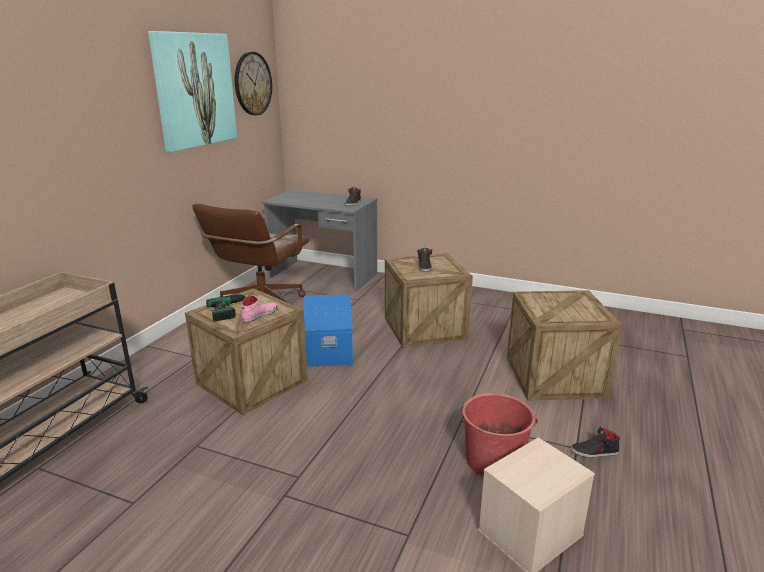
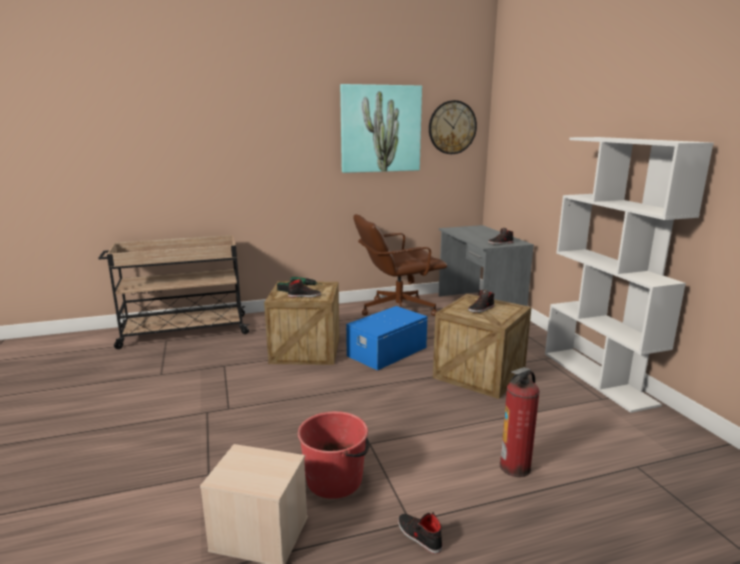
camera: 50 degrees right, 5 degrees down
pink shoe [241,295,278,323] -> black shoe [288,278,321,298]
crate [507,290,622,401] -> fire extinguisher [500,367,540,477]
none -> white bookcase [545,137,714,413]

